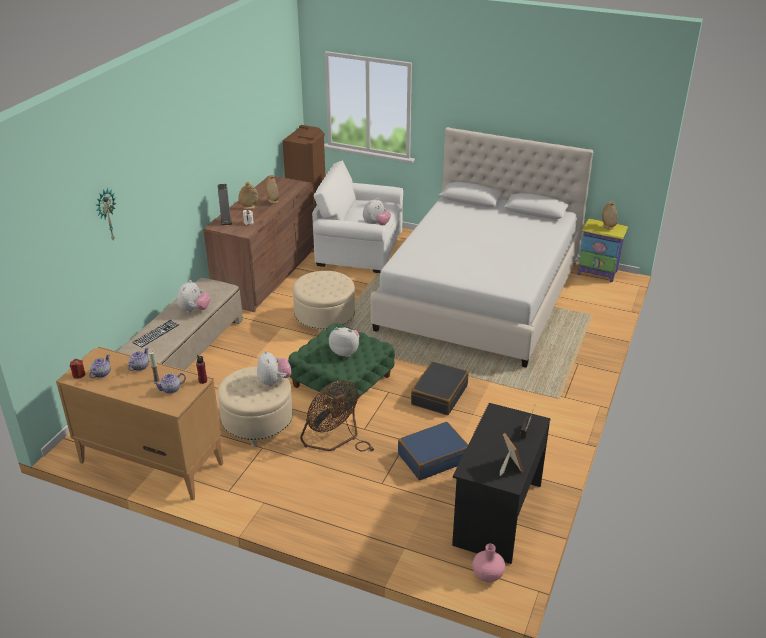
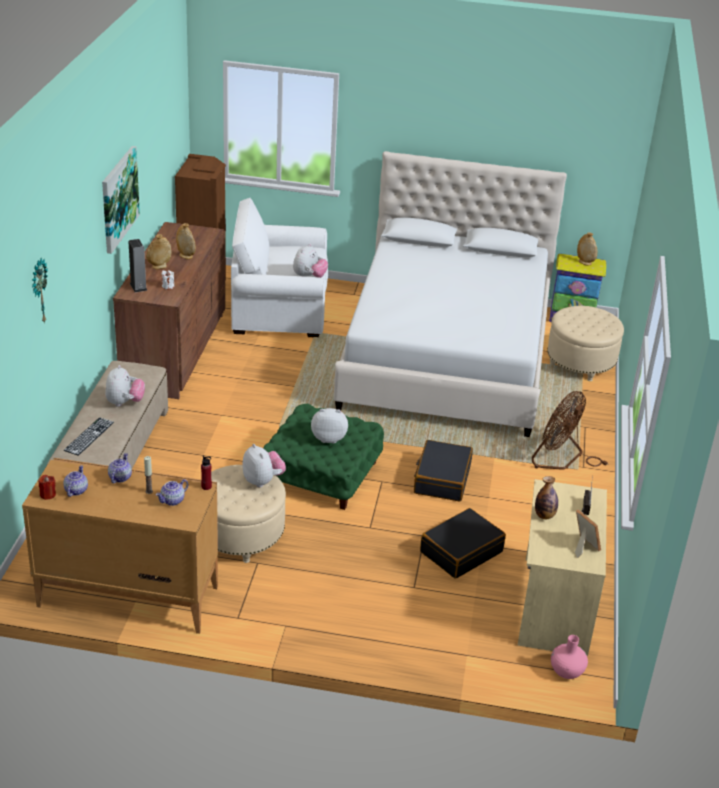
camera: 15 degrees left, 0 degrees up
beige ottoman [293,271,355,333] -> beige ottoman moved to [547,306,624,381]
brown fan [300,380,374,451] -> brown fan moved to [532,391,608,470]
blue suitcase [398,422,468,480] -> black suitcase [420,508,506,579]
black desk [452,403,551,564] -> beige desk [518,479,607,657]
none -> picture [102,146,140,254]
none -> bottle [535,476,558,519]

